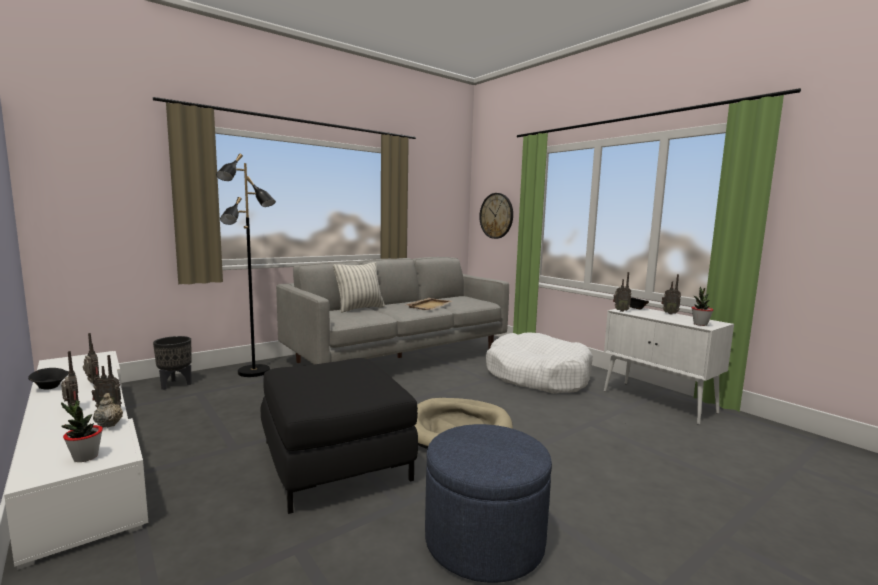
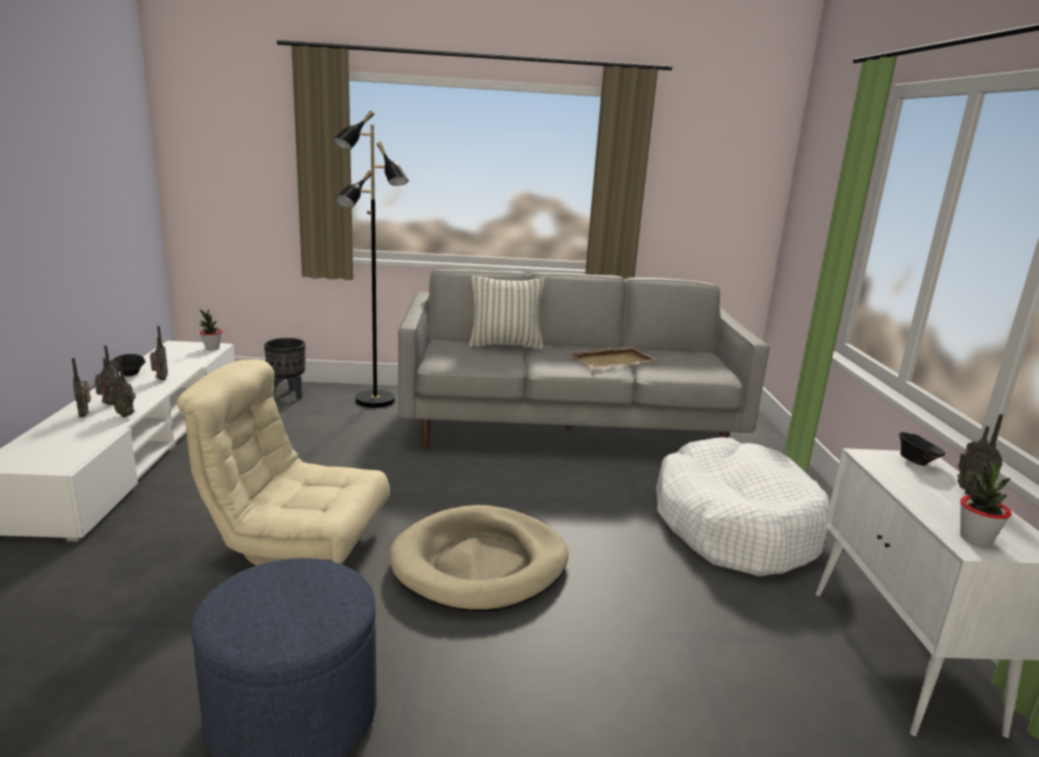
camera: 35 degrees right, 10 degrees up
potted plant [61,400,103,462] -> potted plant moved to [200,309,222,350]
beige teapot [93,393,123,427] -> none
black ottoman [261,358,418,514] -> beige armchair [177,359,390,566]
wall clock [479,193,513,239] -> none
radio [613,272,631,312] -> radio moved to [72,358,91,417]

